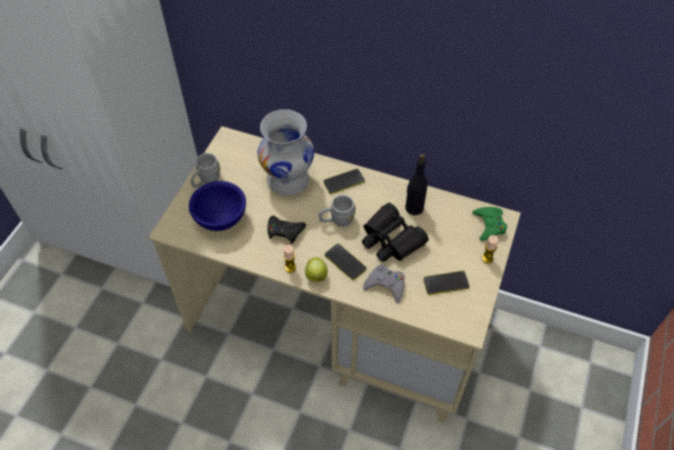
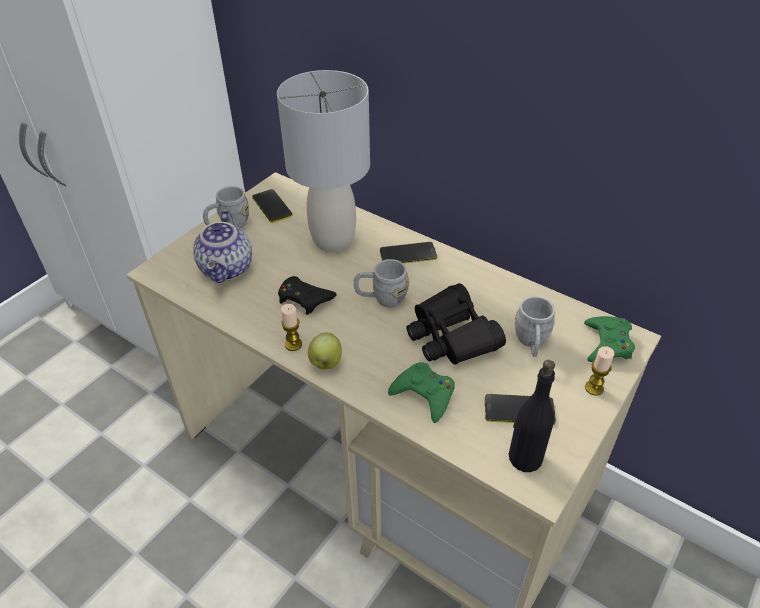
camera: 15 degrees right, 10 degrees down
blue bowl [189,181,246,231] -> teapot [193,210,252,283]
white vase [257,109,314,195] -> grey table lamp [277,70,370,252]
phone [325,244,366,280] -> phone moved to [252,189,293,223]
grey game controller [363,265,405,303] -> green game controller [388,362,455,423]
black bottle [405,154,428,215] -> black bottle moved to [509,360,555,472]
none -> grey mug [515,296,555,357]

